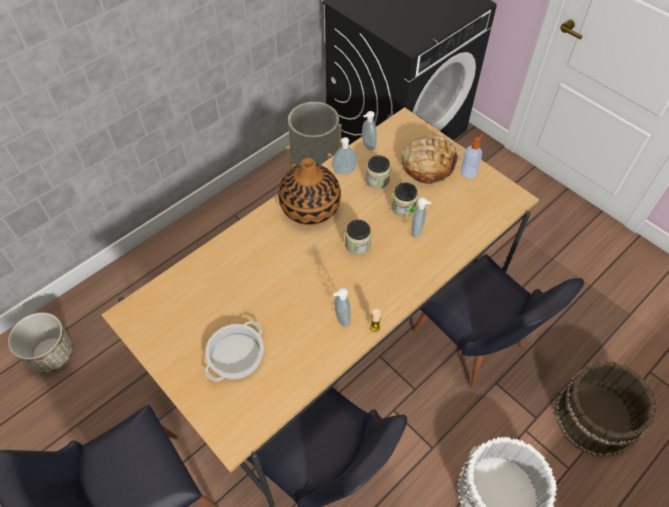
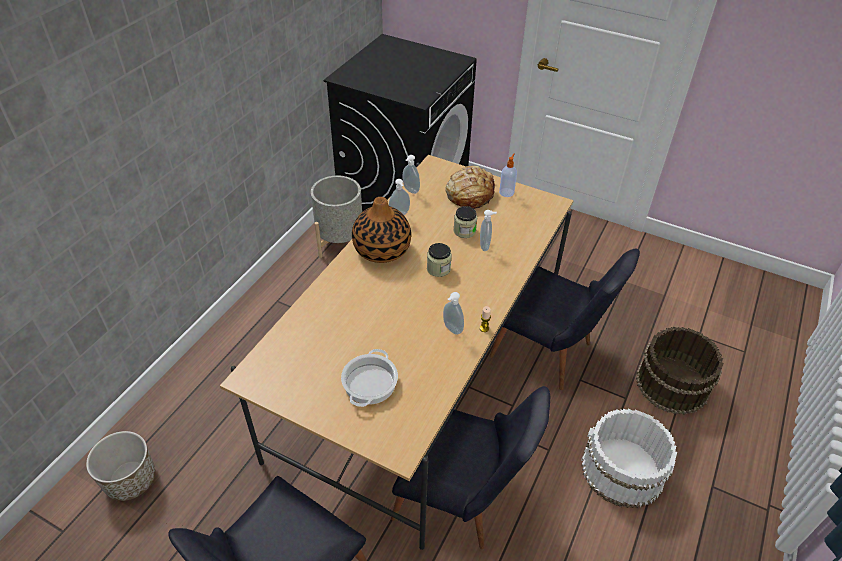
camera: 20 degrees left, 10 degrees down
jar [366,155,391,189] -> none

